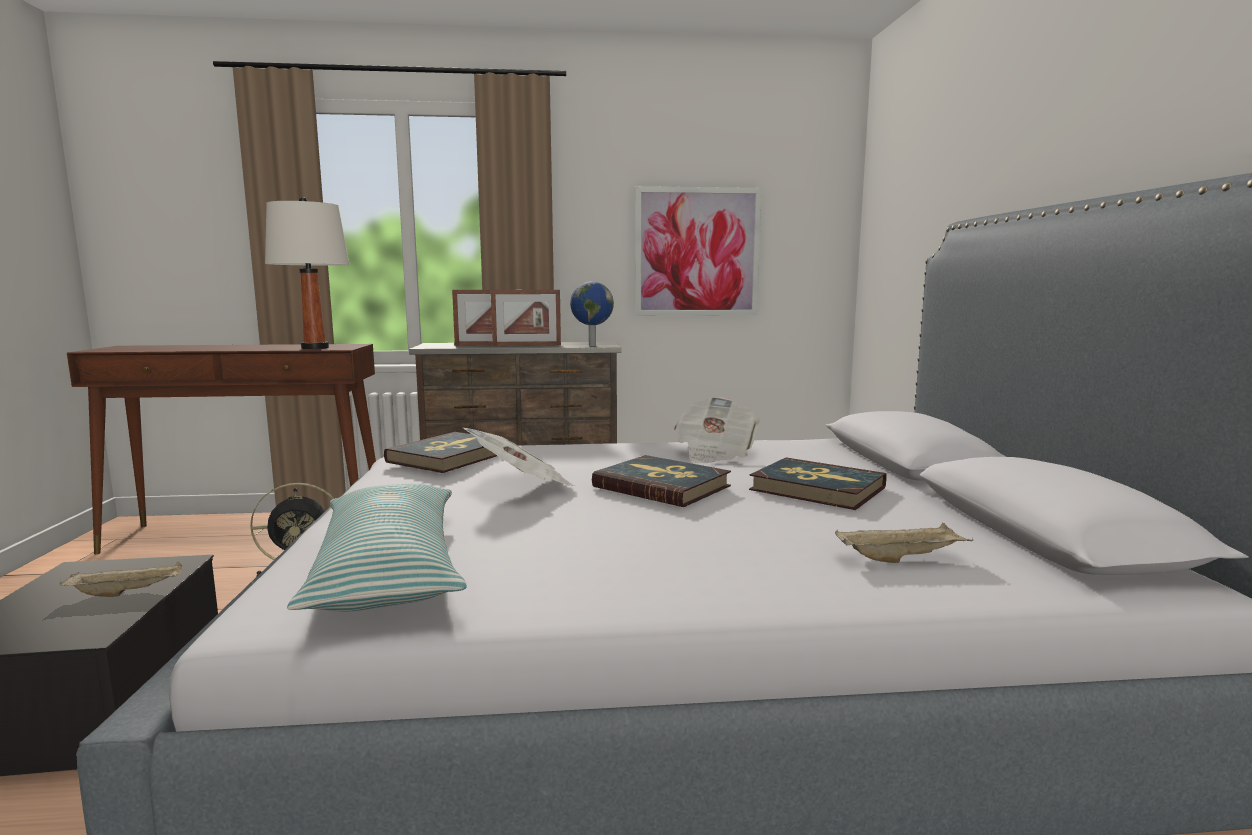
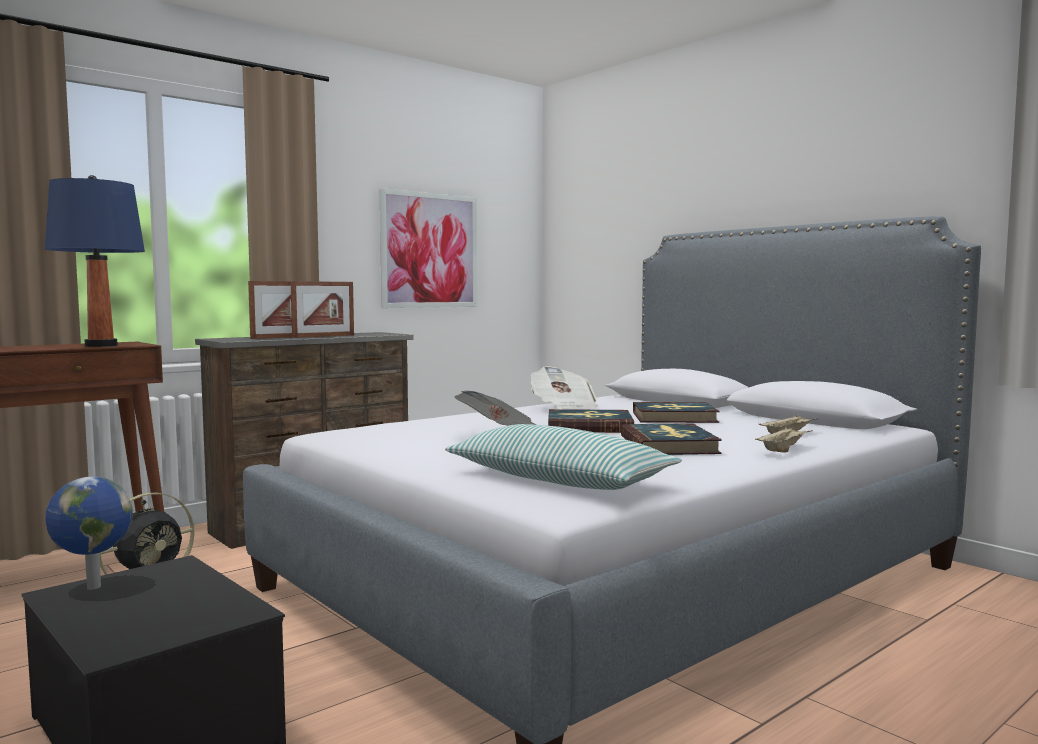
camera: 35 degrees left, 5 degrees down
beige tray [59,561,182,597] -> beige tray moved to [755,425,813,453]
white table lamp [265,197,350,349] -> blue table lamp [45,175,145,347]
book [384,432,508,473] -> book moved to [620,423,722,455]
globe [570,281,614,346] -> globe moved to [45,477,133,590]

